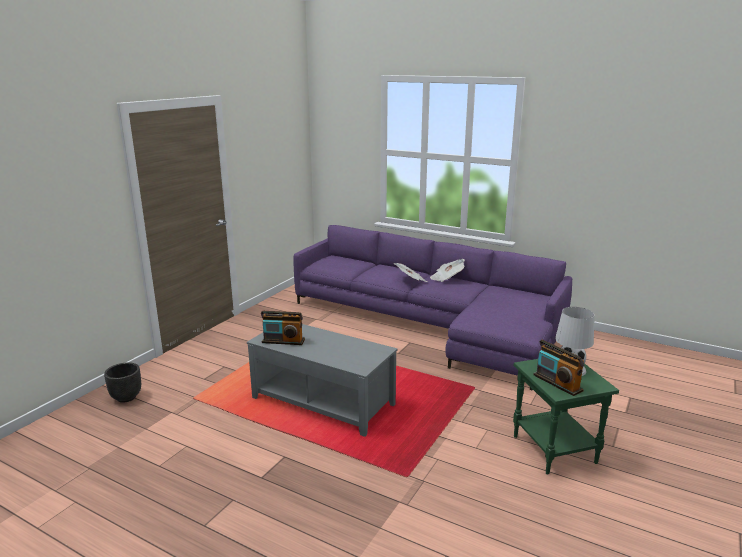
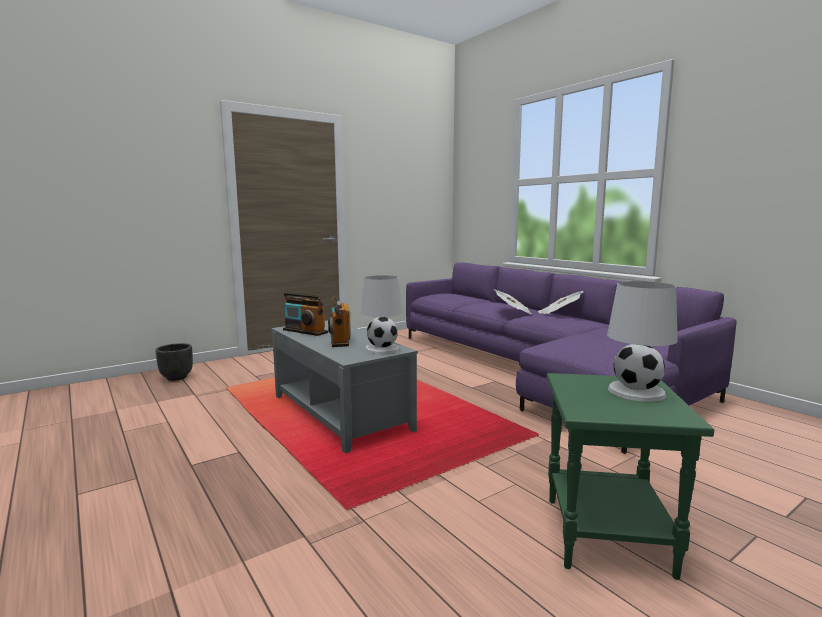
camera: 25 degrees right, 10 degrees down
radio [533,340,584,396] -> radio moved to [328,296,351,347]
none -> white table lamp [361,275,403,354]

